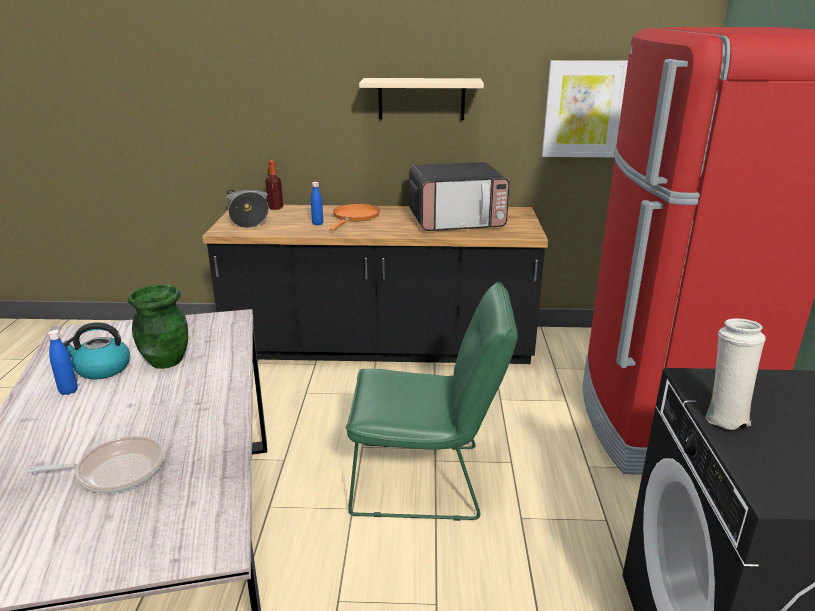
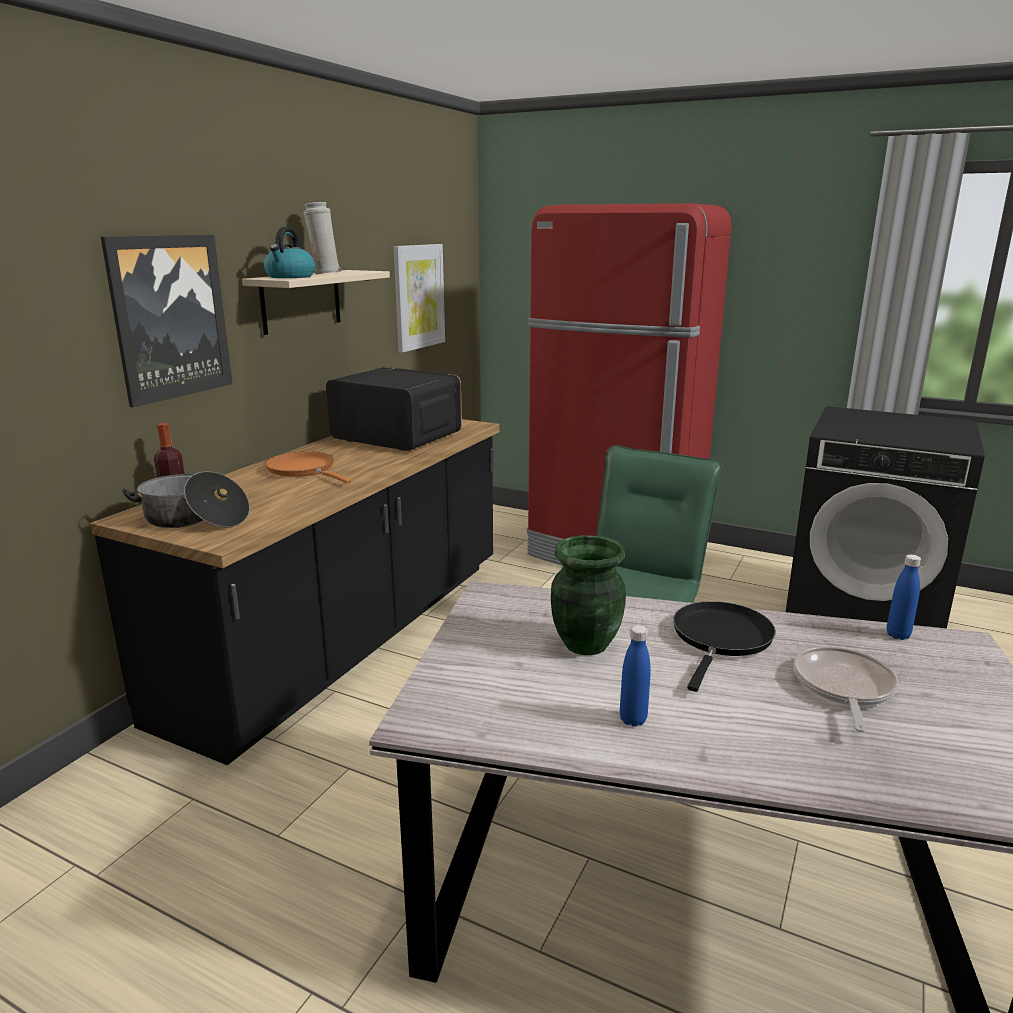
camera: 65 degrees left, 5 degrees down
kettle [63,322,130,380] -> kettle moved to [264,227,315,278]
blue bottle [311,182,323,225] -> blue bottle moved to [887,554,921,640]
microwave [409,162,510,231] -> microwave turned 75 degrees counterclockwise [326,367,462,451]
white vase [705,318,766,430] -> white vase moved to [304,202,341,274]
none -> picture [101,235,233,407]
none -> black frying pan [673,601,776,692]

